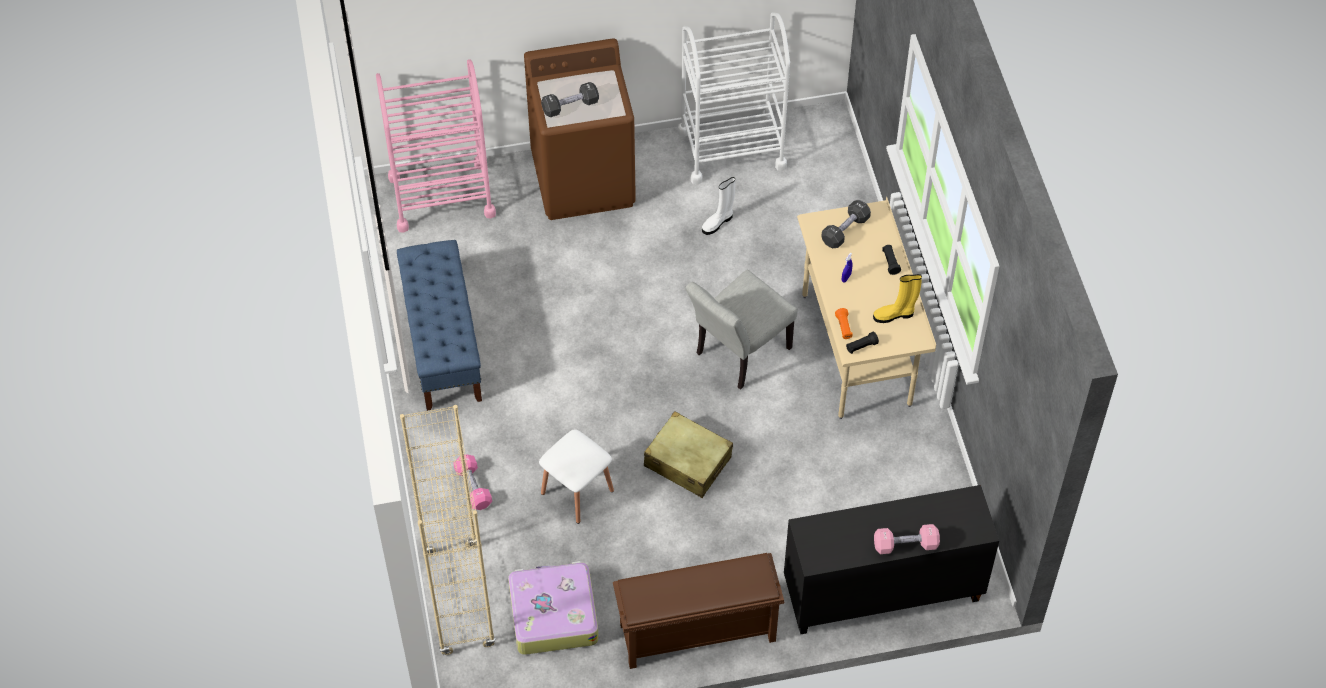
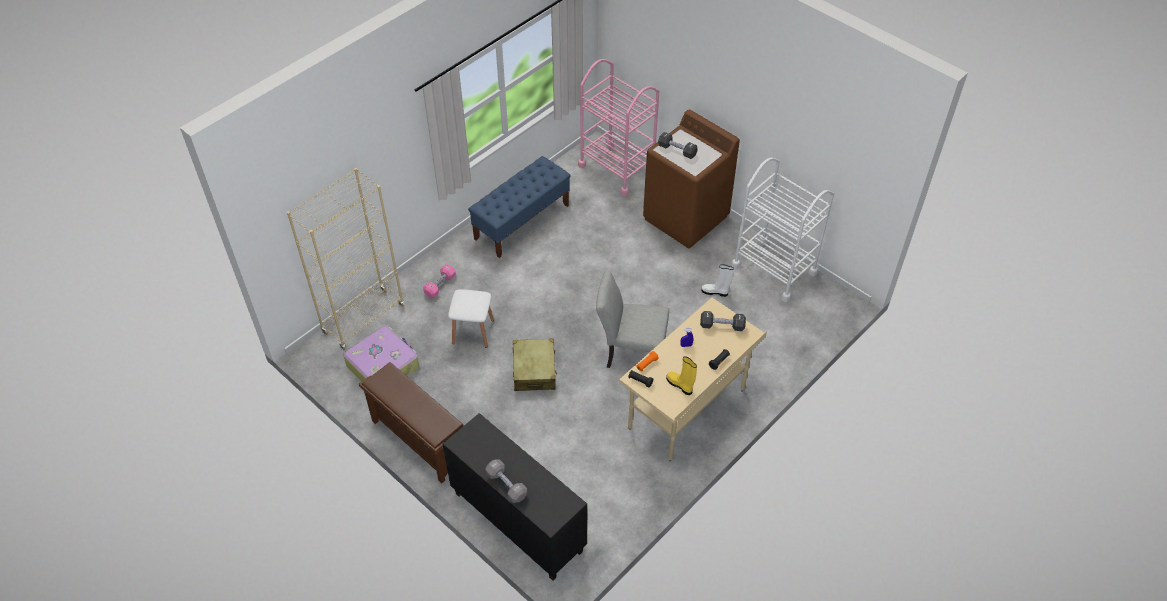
camera: 55 degrees right, 5 degrees down
pink dumbbell [874,524,940,554] -> grey dumbbell [485,459,527,503]

